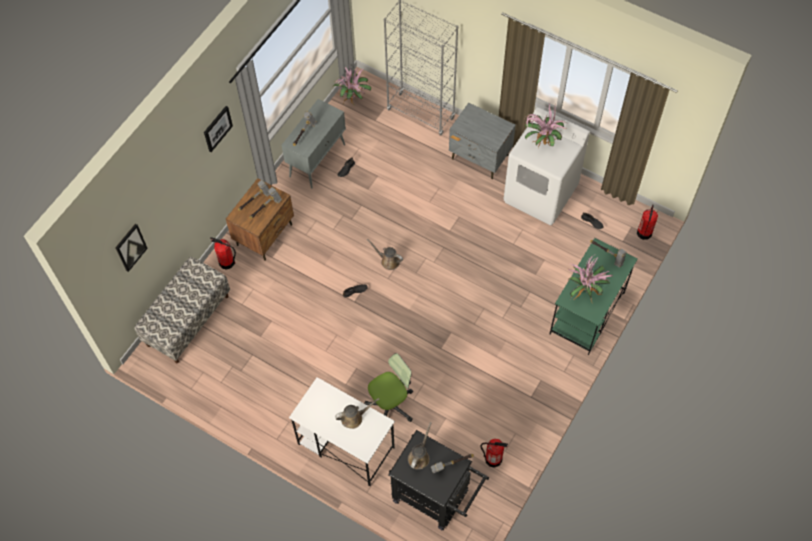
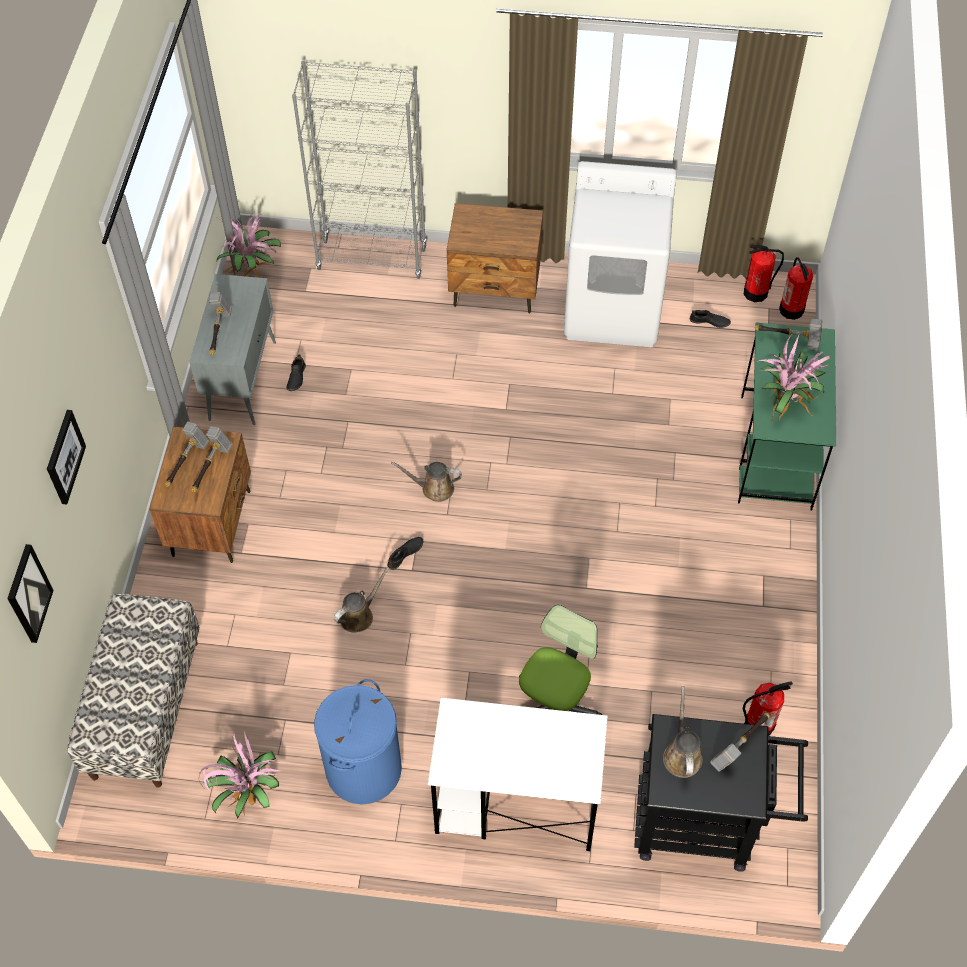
camera: 25 degrees left, 5 degrees down
picture [204,106,233,152] -> picture moved to [47,410,86,504]
fire extinguisher [210,237,236,270] -> fire extinguisher moved to [744,245,784,302]
brown watering can [335,398,380,429] -> brown watering can moved to [334,567,390,632]
grey nightstand [449,103,516,179] -> brown nightstand [447,203,543,313]
potted plant [524,103,568,148] -> potted plant moved to [199,730,280,819]
none -> blue laundry basket [314,679,402,804]

